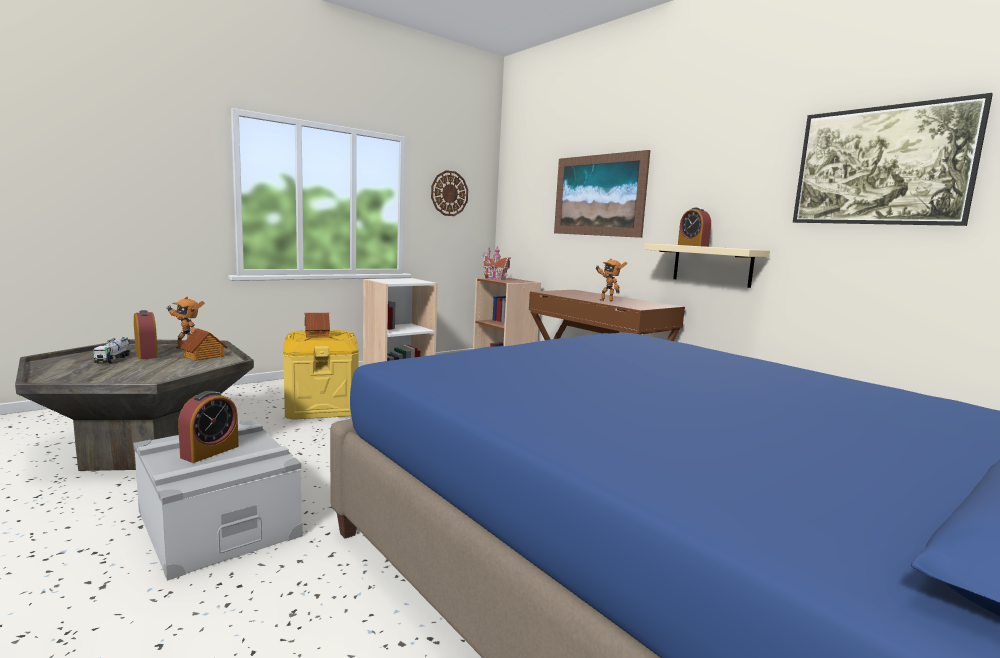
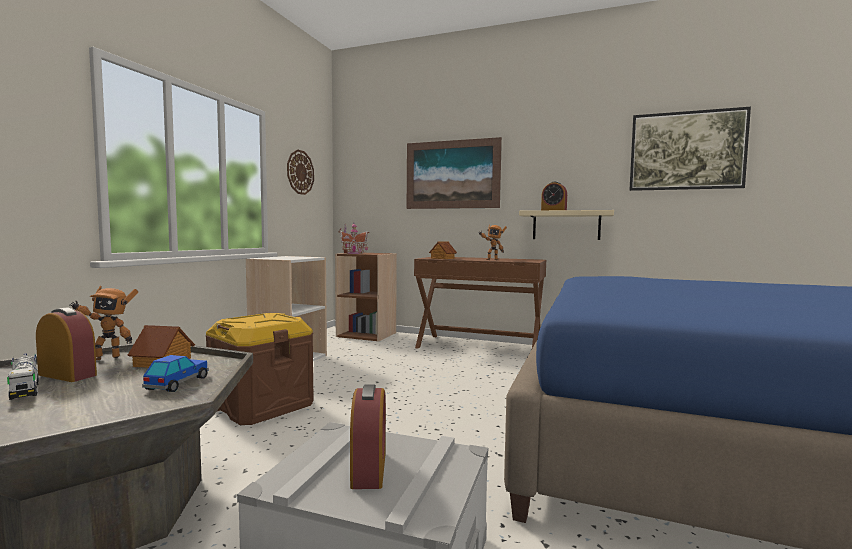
camera: 30 degrees left, 5 degrees down
yellow storage box [283,330,359,420] -> brown storage box [206,313,314,425]
toy house [305,313,330,338] -> toy house moved to [429,241,457,259]
none -> toy car [142,355,209,392]

